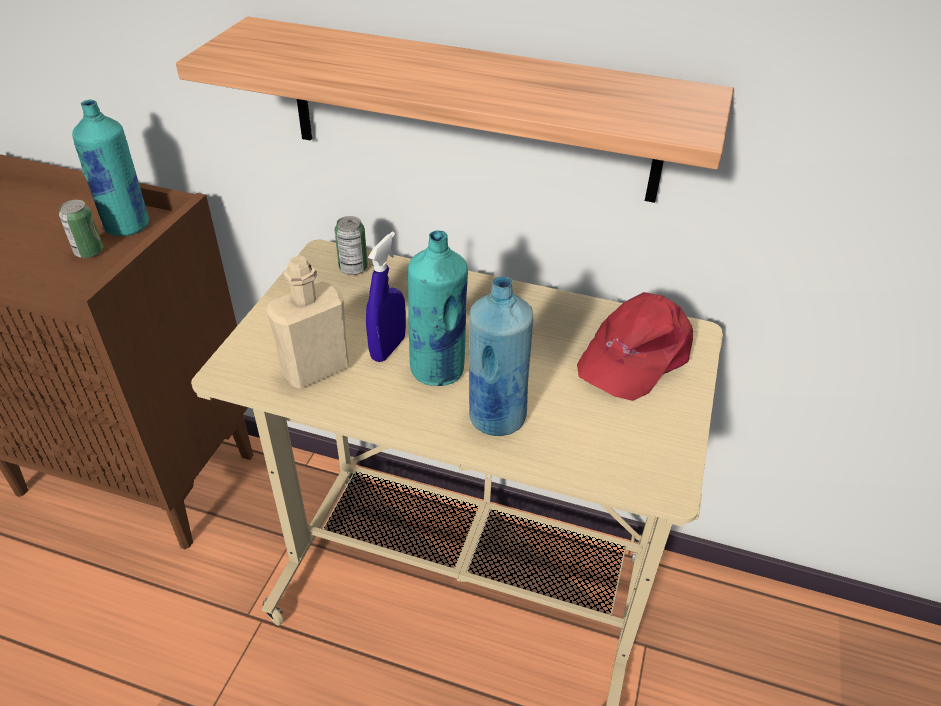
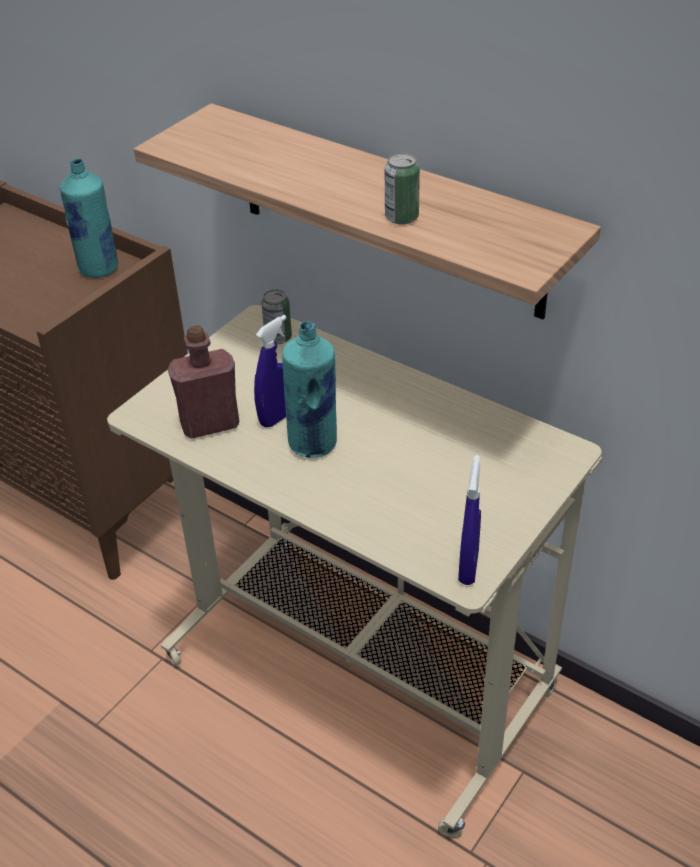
camera: 20 degrees right, 0 degrees up
can [59,200,103,258] -> can moved to [385,153,420,225]
beige bottle [267,256,349,389] -> red bottle [168,325,239,439]
blue bottle [469,276,533,436] -> none
red cap [577,292,693,401] -> none
none -> blue spray bottle [458,455,481,585]

